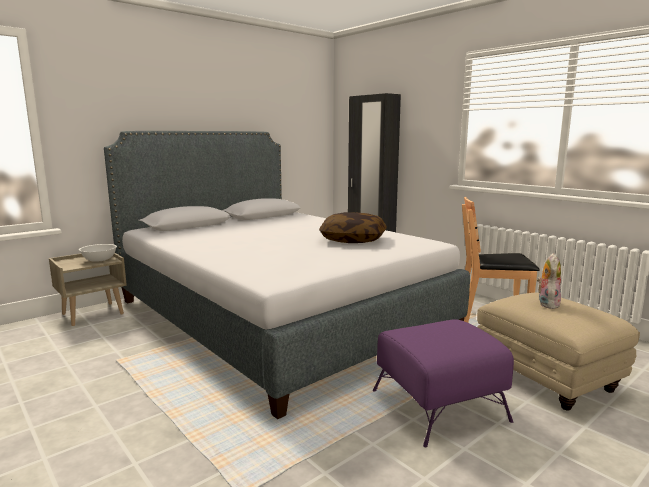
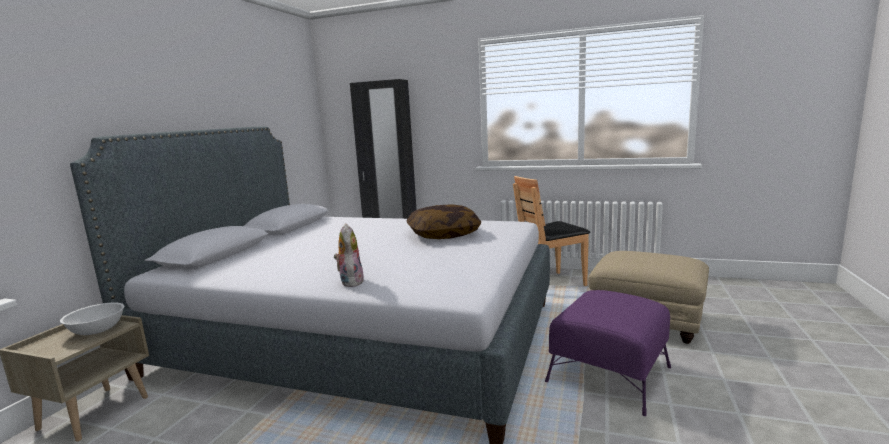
camera: 30 degrees left, 0 degrees up
plush toy [537,253,561,309] -> plush toy moved to [334,223,364,287]

